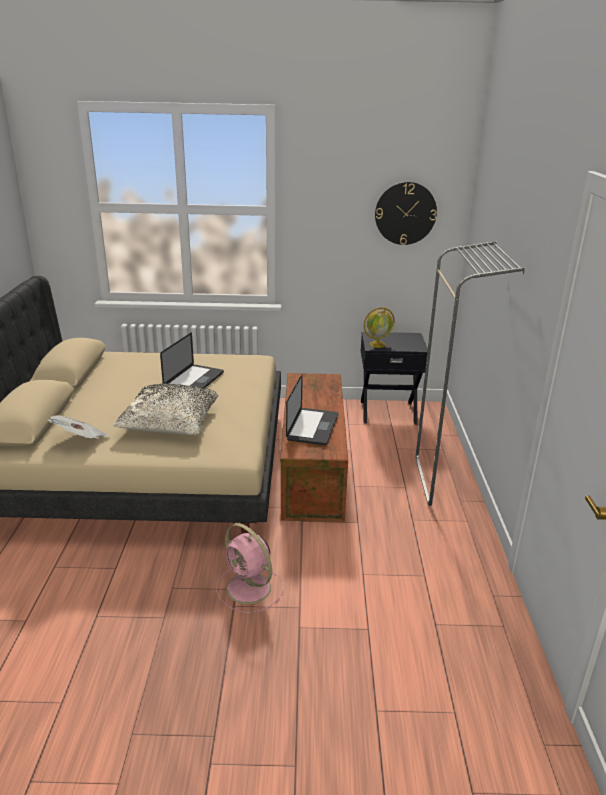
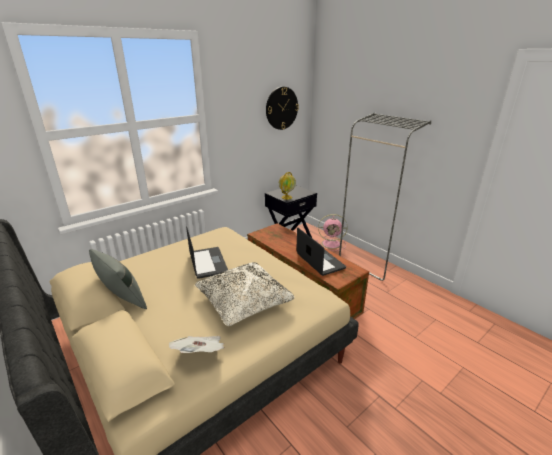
camera: 40 degrees left, 0 degrees up
pink fan [216,523,284,613] -> pink fan moved to [316,214,348,251]
none -> grey pillow [89,249,147,309]

